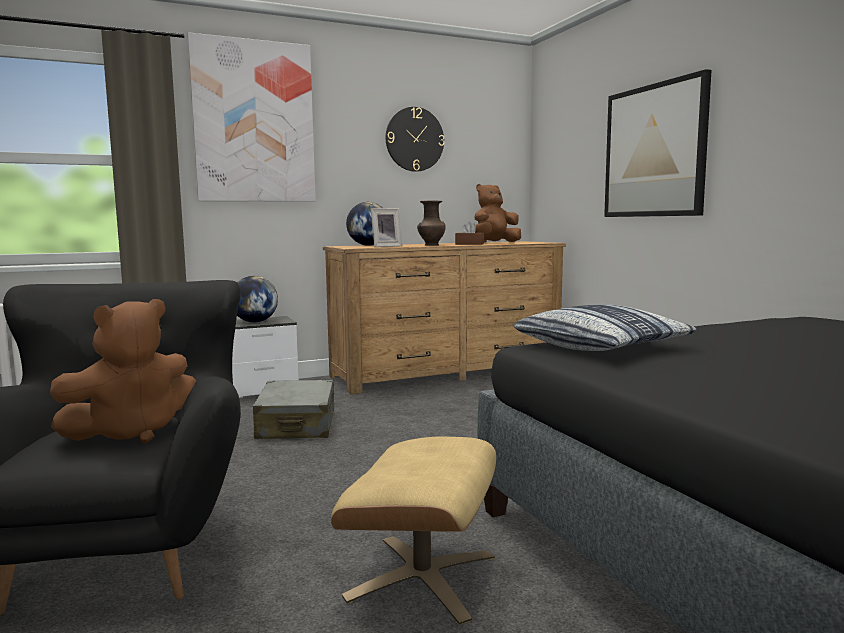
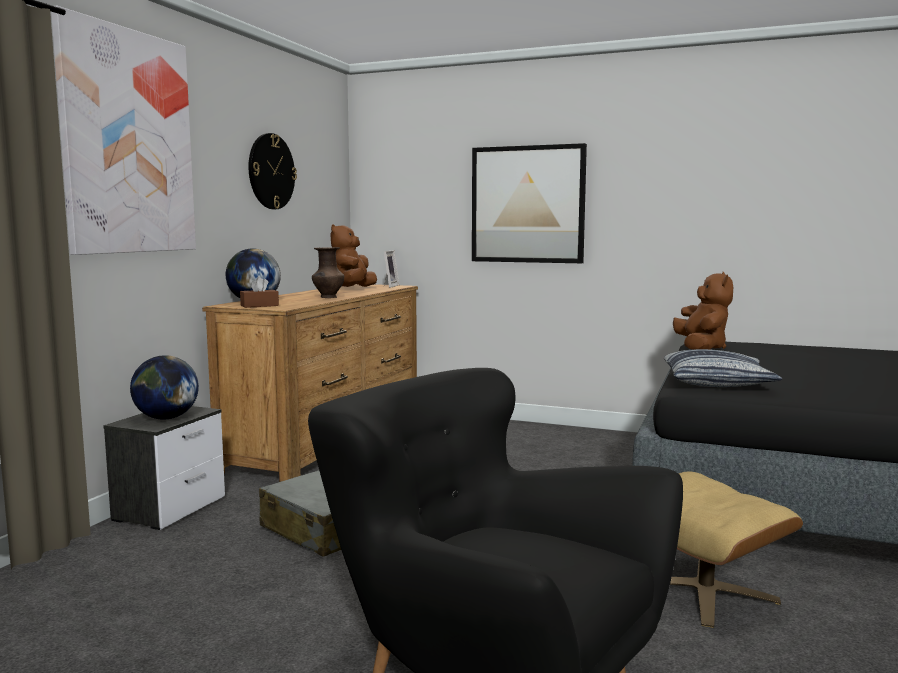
camera: 45 degrees left, 0 degrees up
brown plush toy [50,299,196,443] -> brown plush toy moved to [673,272,733,350]
picture frame [371,208,402,247] -> picture frame moved to [384,250,400,288]
brown tissue box [455,222,484,245] -> brown tissue box moved to [240,277,279,308]

